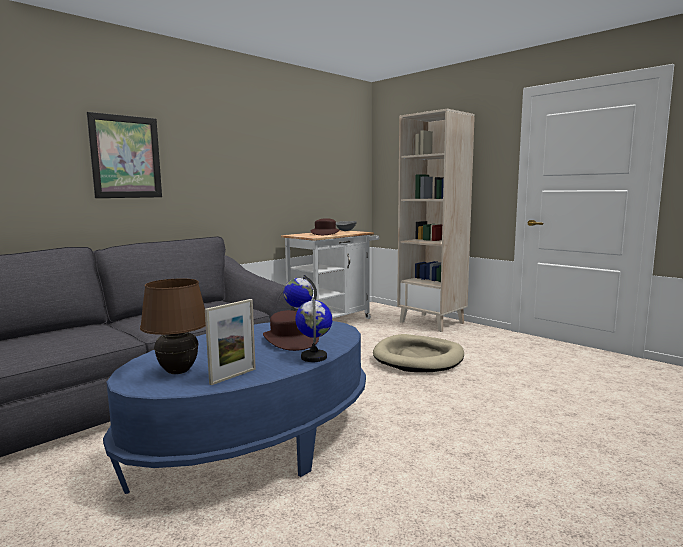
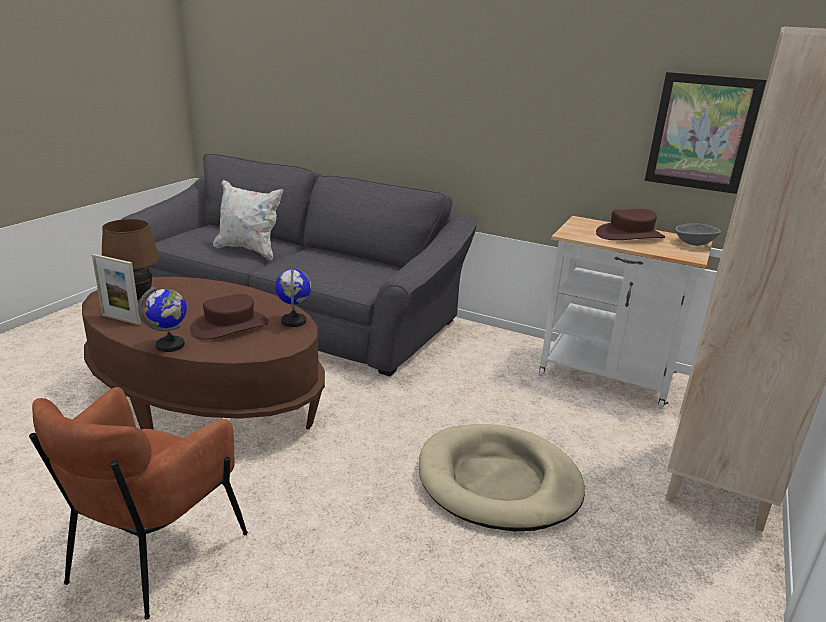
camera: 70 degrees right, 15 degrees up
picture [87,112,162,198] -> picture moved to [645,72,767,194]
blue coffee table [103,321,366,494] -> brown coffee table [82,277,325,430]
none -> brown armchair [29,387,248,620]
none -> white pillow [213,180,283,260]

